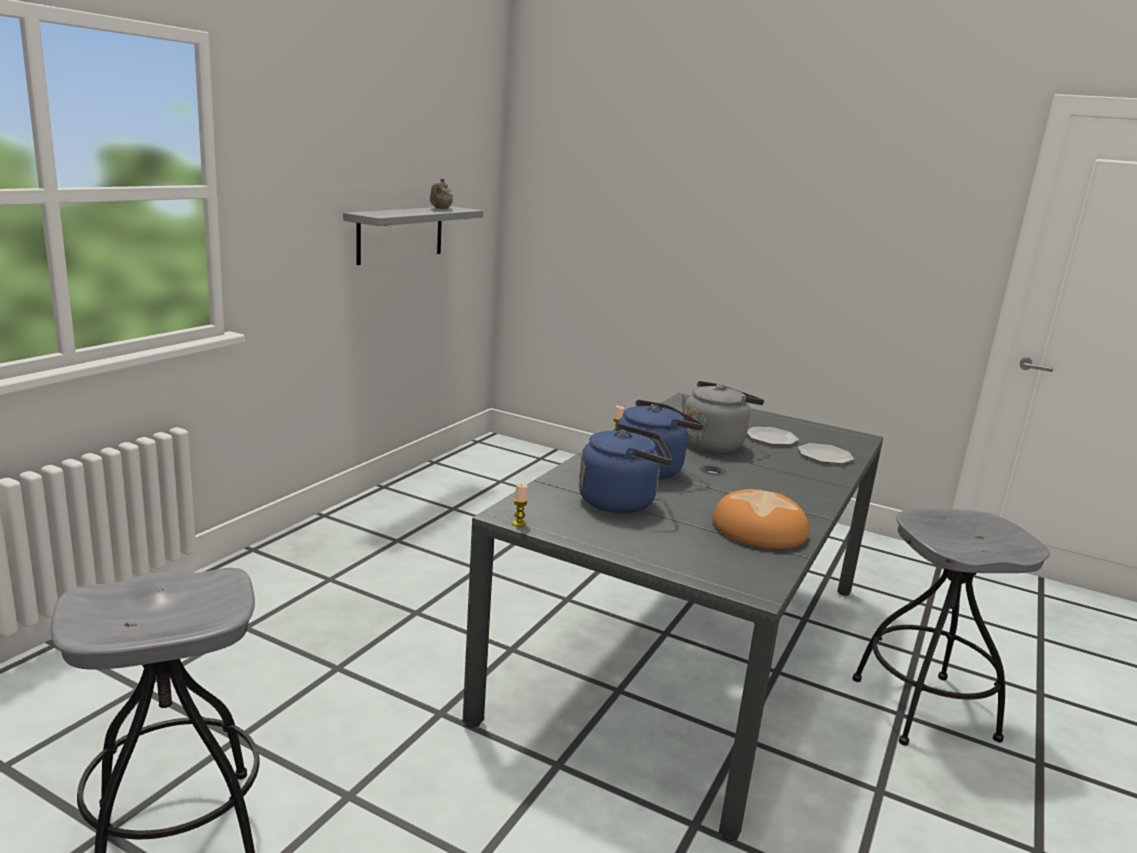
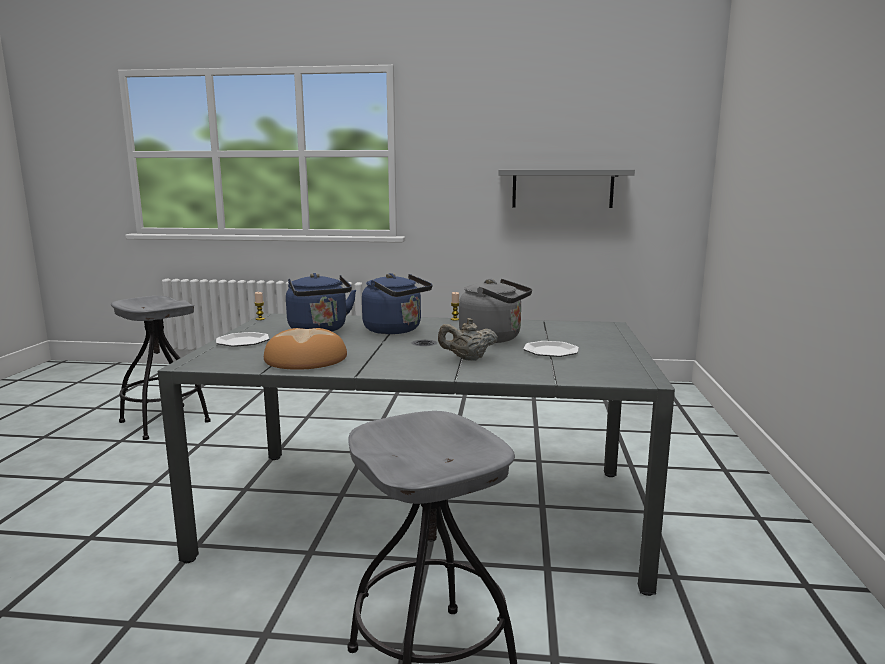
camera: 70 degrees right, 5 degrees down
beige teapot [430,178,453,209] -> beige teapot moved to [438,318,498,361]
plate [798,443,854,464] -> plate moved to [216,332,269,346]

